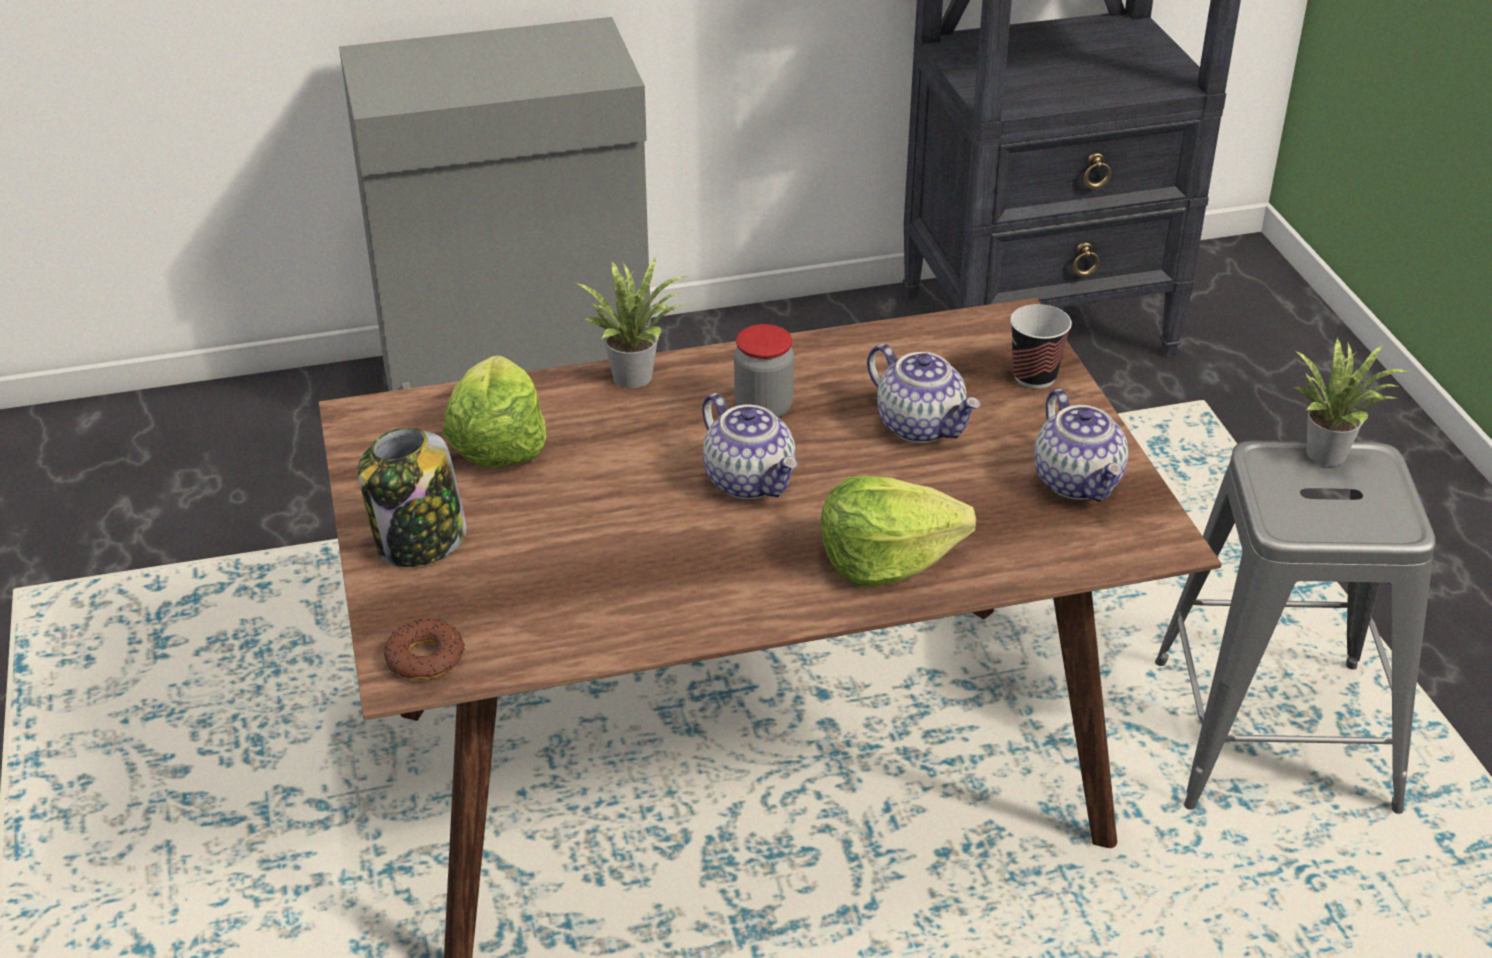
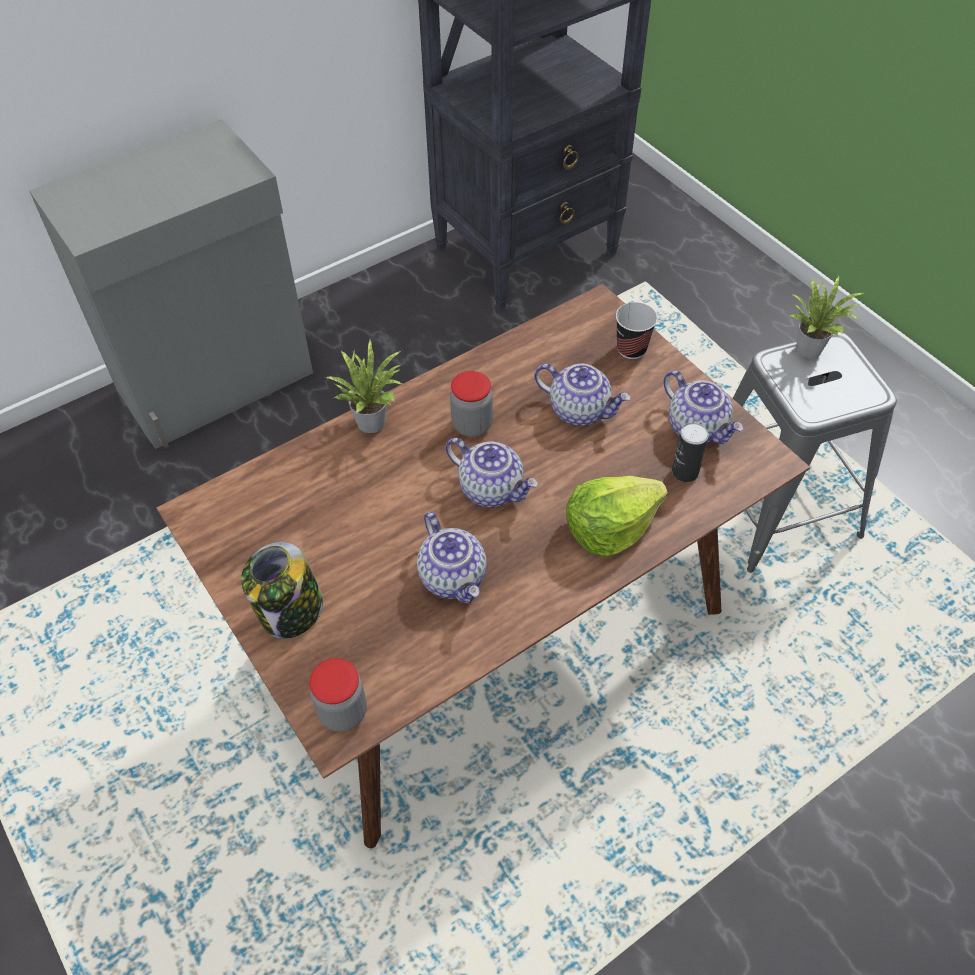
camera: 20 degrees left, 15 degrees up
donut [384,619,465,680] -> jar [309,658,367,732]
lettuce [443,355,546,467] -> none
none -> teapot [417,512,487,603]
none -> can [672,422,709,482]

